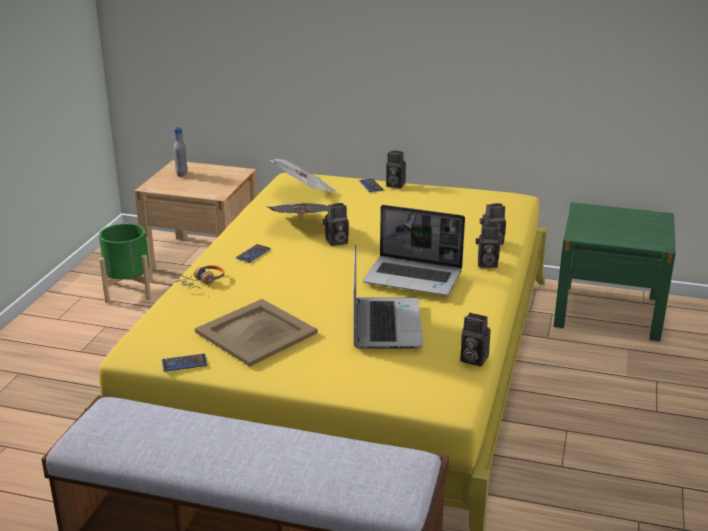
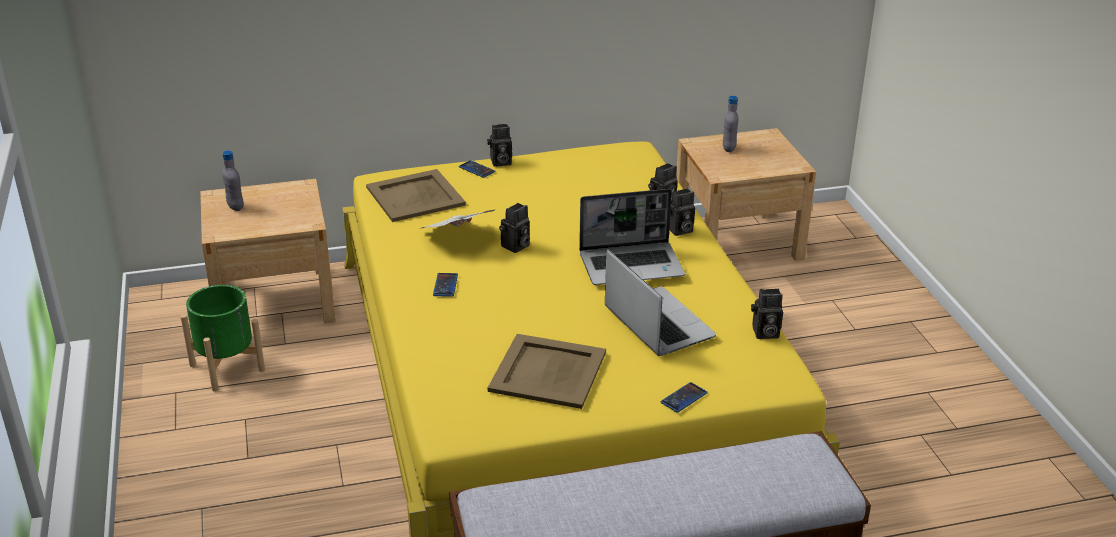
camera: 30 degrees left, 5 degrees up
phone [162,354,208,372] -> phone moved to [660,382,708,413]
headphones [171,265,225,289] -> none
newspaper [270,159,339,193] -> beige tray [366,169,466,222]
green nightstand [554,202,676,341] -> beige nightstand [676,128,816,261]
none -> grey bottle [723,96,738,152]

